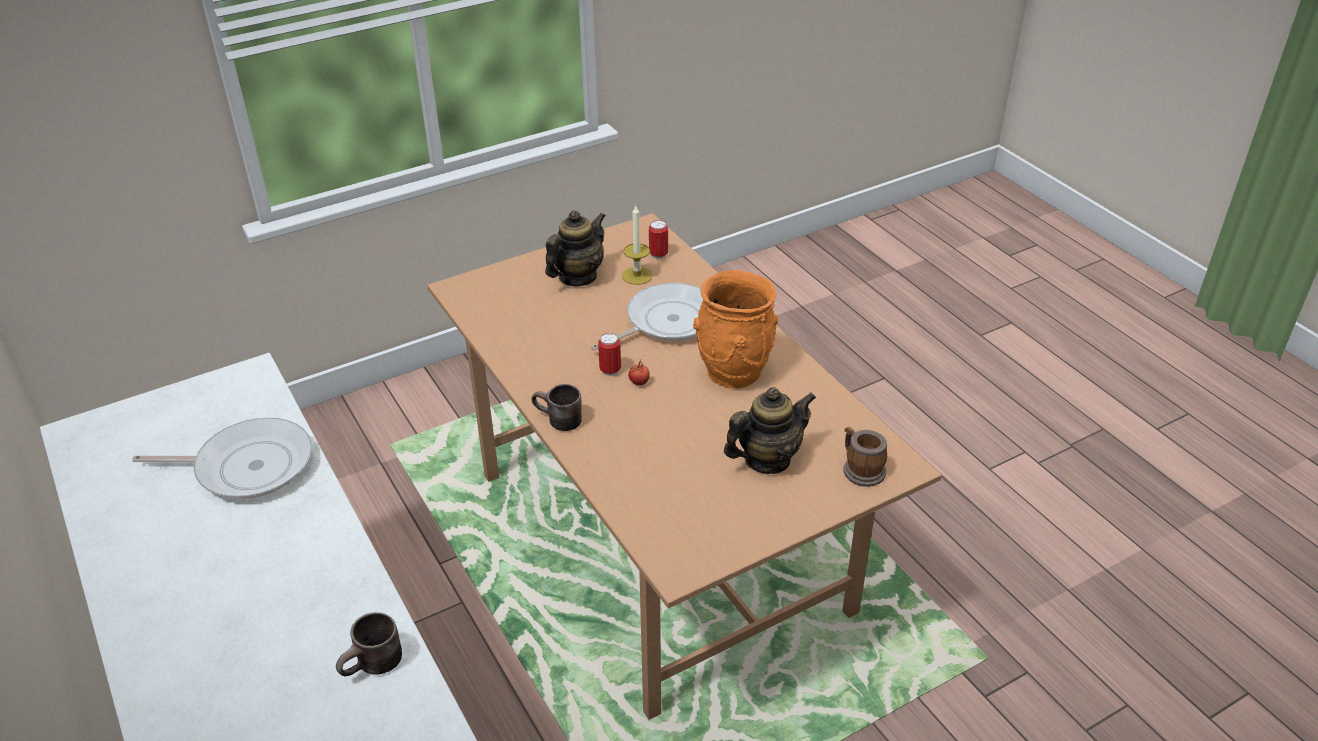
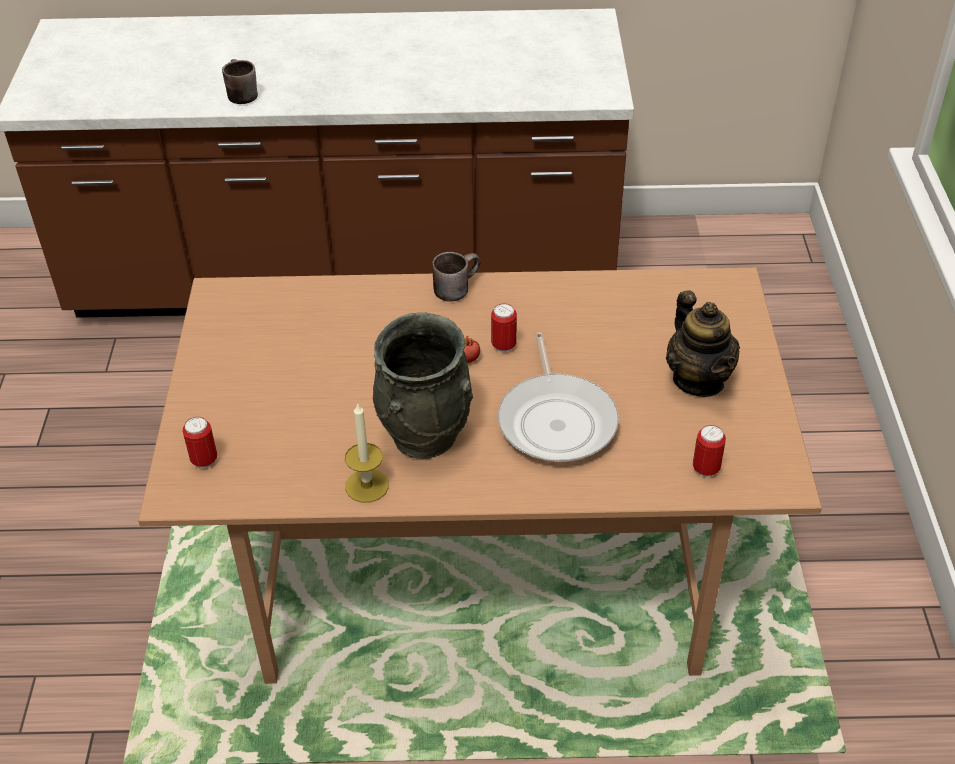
camera: 120 degrees right, 5 degrees up
frying pan [132,417,312,499] -> none
candle [622,205,653,285] -> candle moved to [345,402,389,503]
orange vase [693,270,778,388] -> grey vase [373,312,473,459]
teapot [724,387,816,474] -> none
mug [844,427,887,487] -> can [182,417,217,468]

